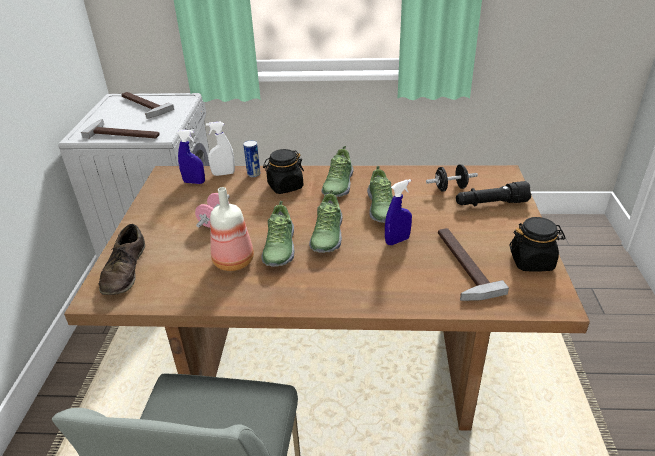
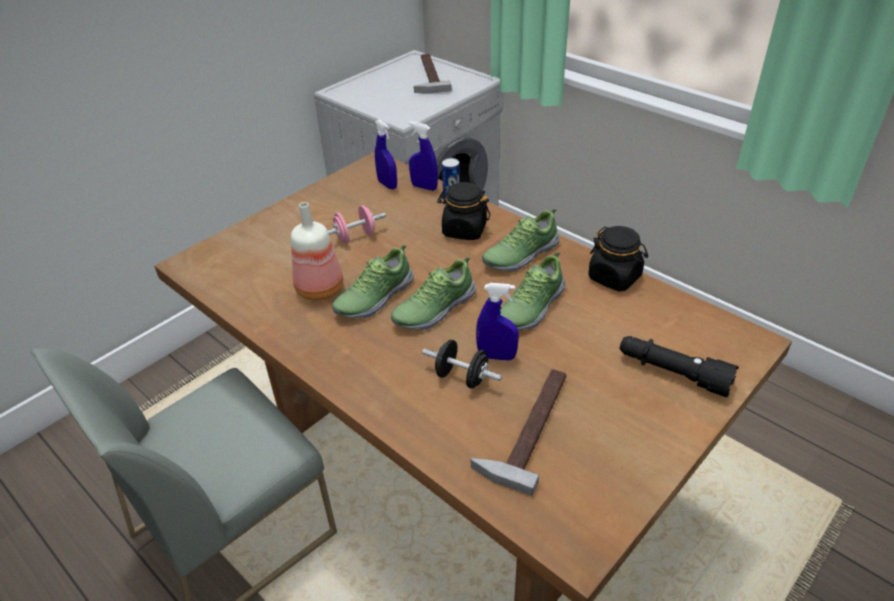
camera: 40 degrees right, 5 degrees up
hammer [81,119,160,138] -> none
brown shoe [99,224,145,295] -> none
white spray bottle [206,122,235,176] -> blue spray bottle [409,121,438,191]
black dumbbell [426,164,478,192] -> black dumbbell moved to [422,340,502,389]
black jar [509,217,565,272] -> black jar moved to [588,226,648,291]

